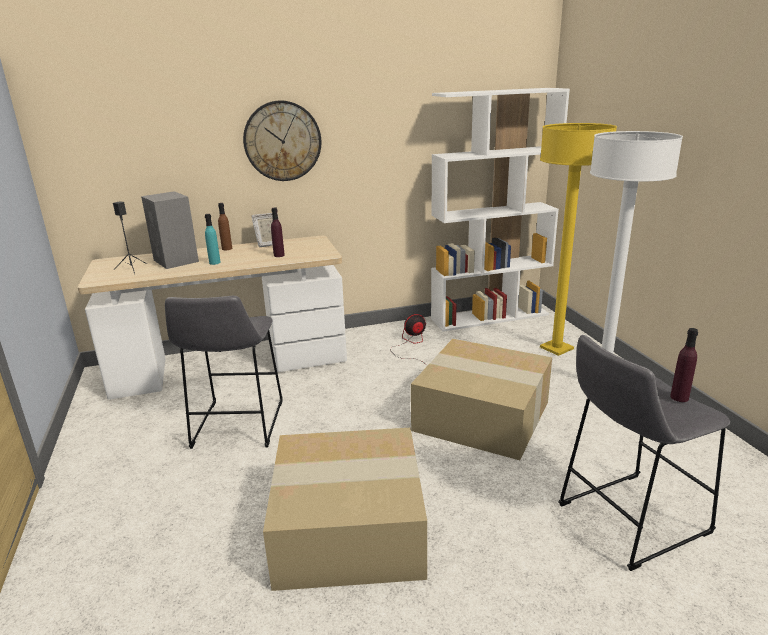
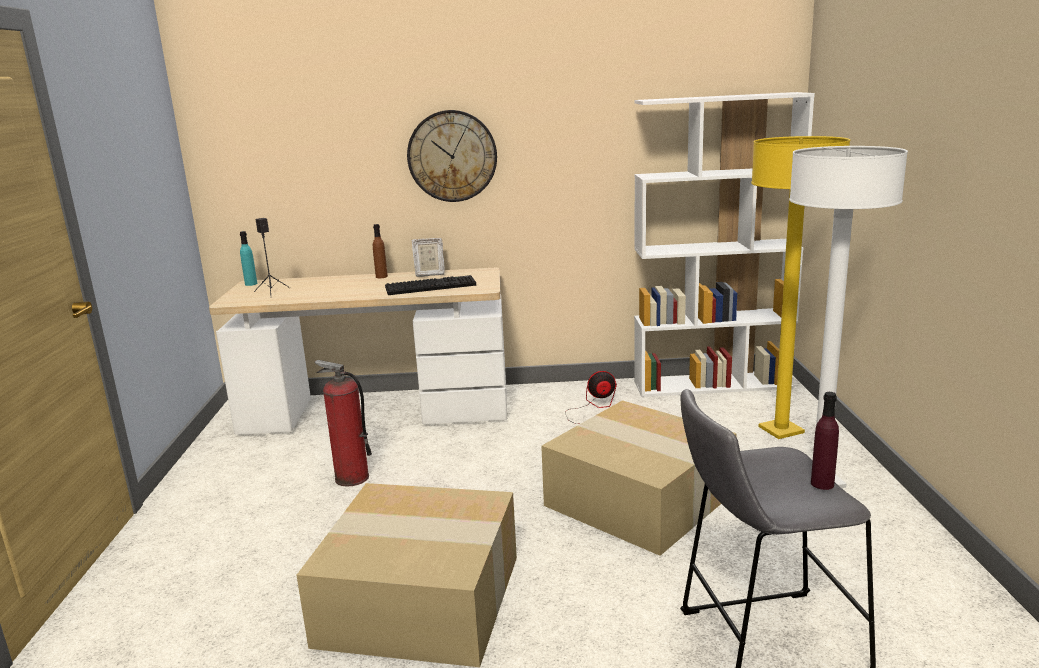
camera: 15 degrees right, 5 degrees down
grey speaker [141,191,199,269] -> none
grey stool [165,296,283,449] -> fire extinguisher [314,360,372,487]
turquoise bottle [205,214,221,265] -> turquoise bottle moved to [240,231,257,286]
purple bottle [271,208,285,257] -> keyboard [385,275,476,295]

